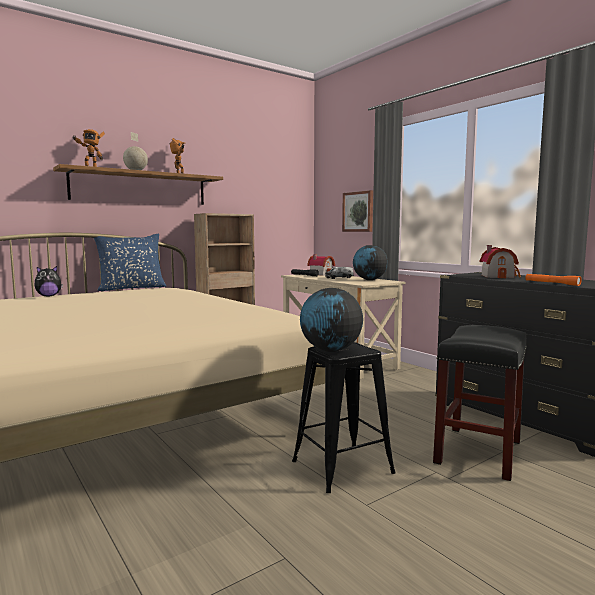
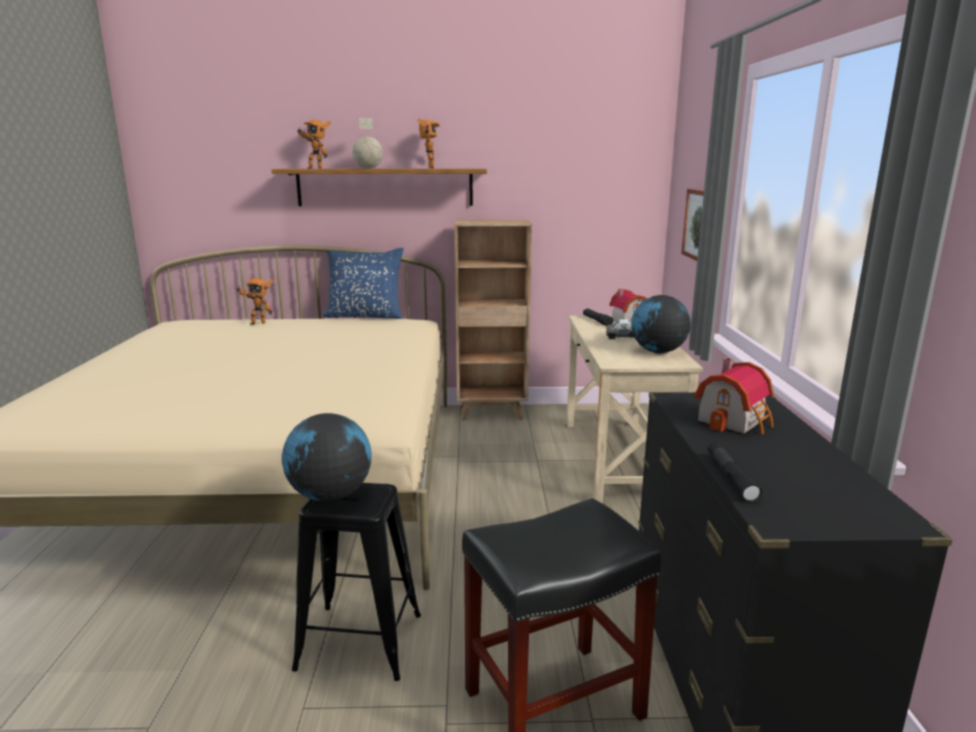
camera: 35 degrees right, 10 degrees up
plush toy [34,266,63,297] -> toy robot [236,276,274,325]
orange flashlight [525,274,582,286] -> black flashlight [708,442,762,503]

